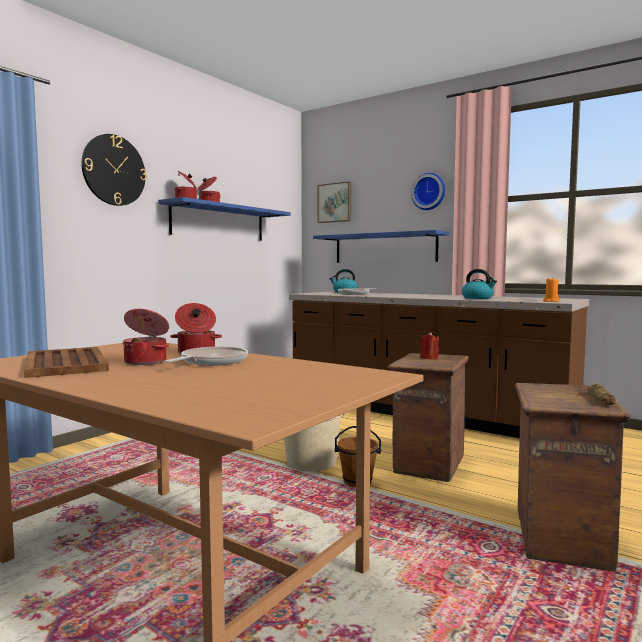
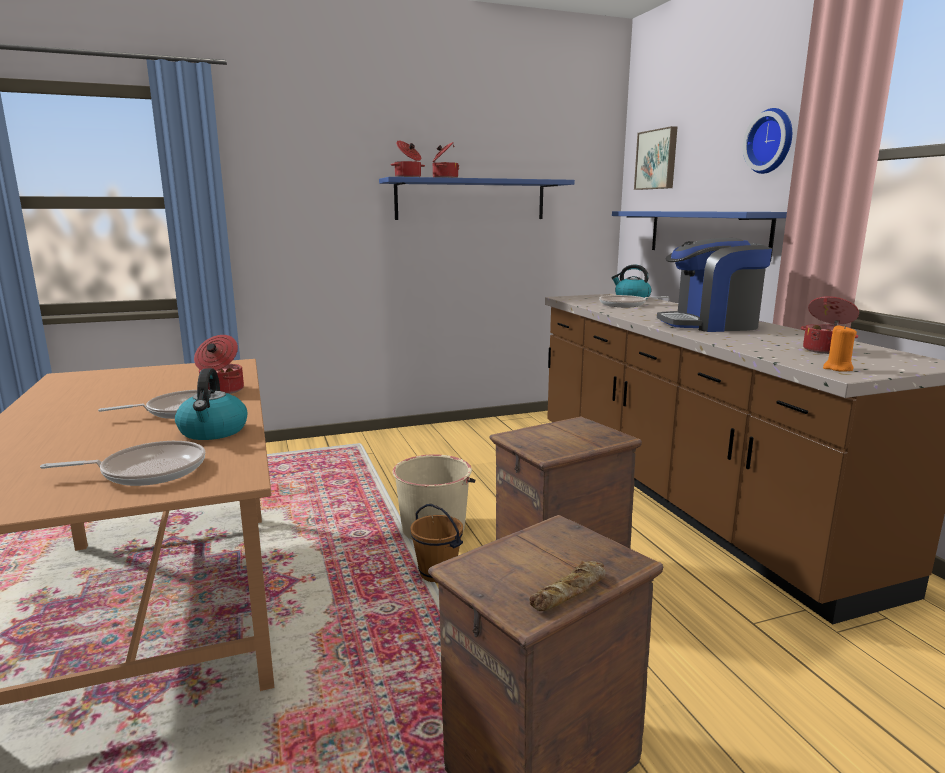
camera: 35 degrees right, 10 degrees up
brown tray [24,347,109,378] -> none
wall clock [81,134,147,206] -> none
cooking pot [123,309,169,365] -> cooking pot moved to [801,296,859,354]
red candle [420,332,439,360] -> none
kettle [462,269,497,299] -> kettle moved to [175,368,247,440]
none -> frying pan [40,441,205,486]
none -> coffee machine [657,238,772,332]

